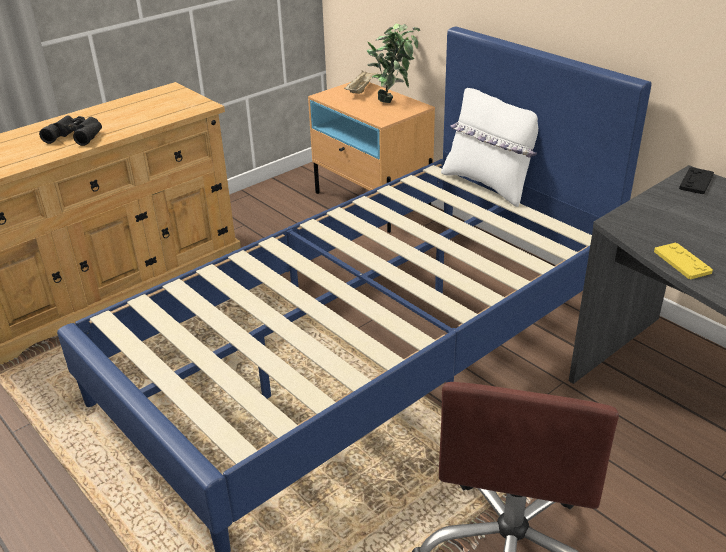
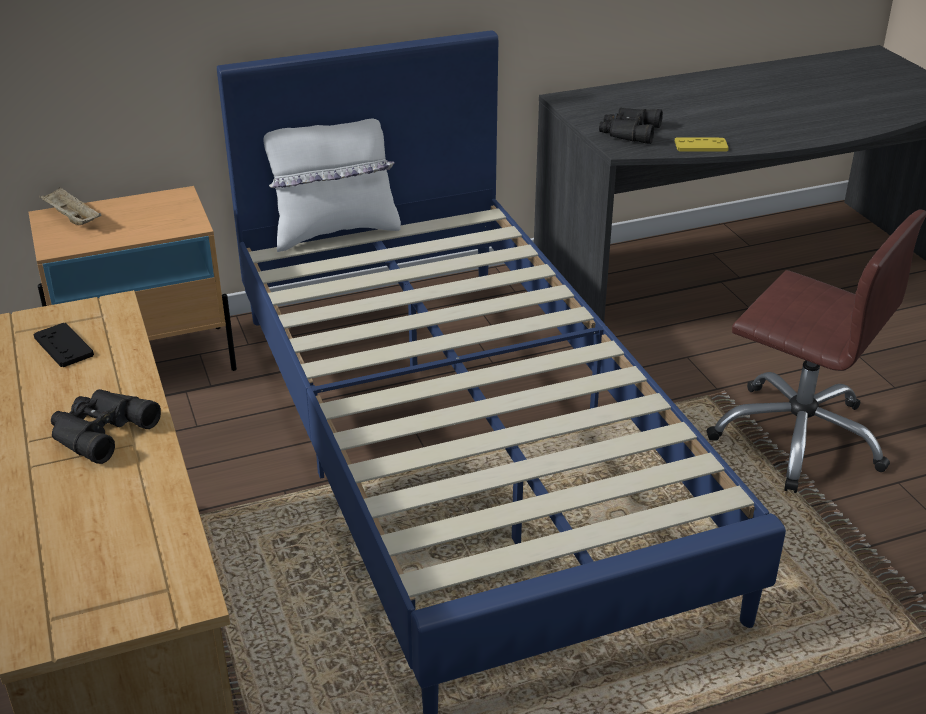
camera: 70 degrees left, 0 degrees up
potted plant [367,24,420,103] -> none
black game controller [679,167,714,194] -> black game controller moved to [33,323,94,367]
none -> black binoculars [599,107,663,144]

